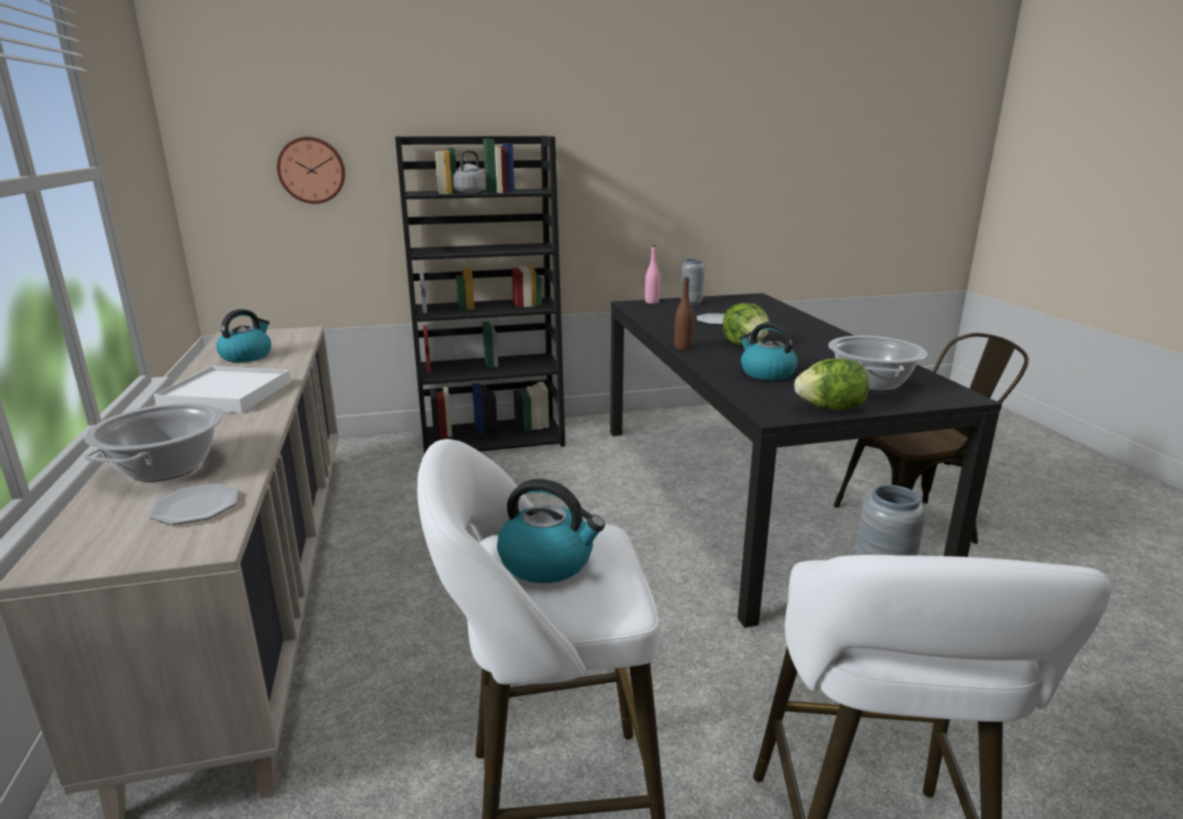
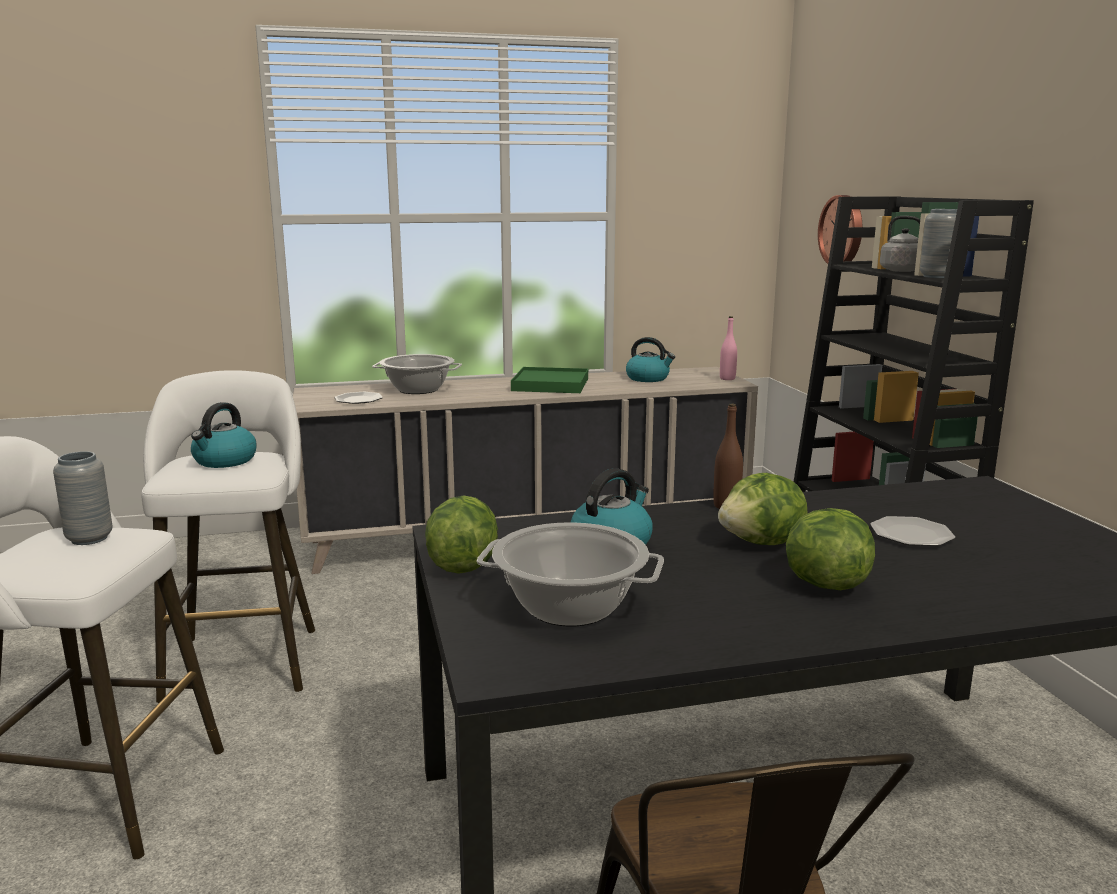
camera: 90 degrees right, 5 degrees down
white tray [154,366,291,413] -> green tray [511,367,588,393]
pink bottle [645,245,660,304] -> pink bottle moved to [720,316,737,380]
grey vase [681,259,705,305] -> grey vase moved to [920,209,957,278]
none -> lettuce [786,508,875,590]

